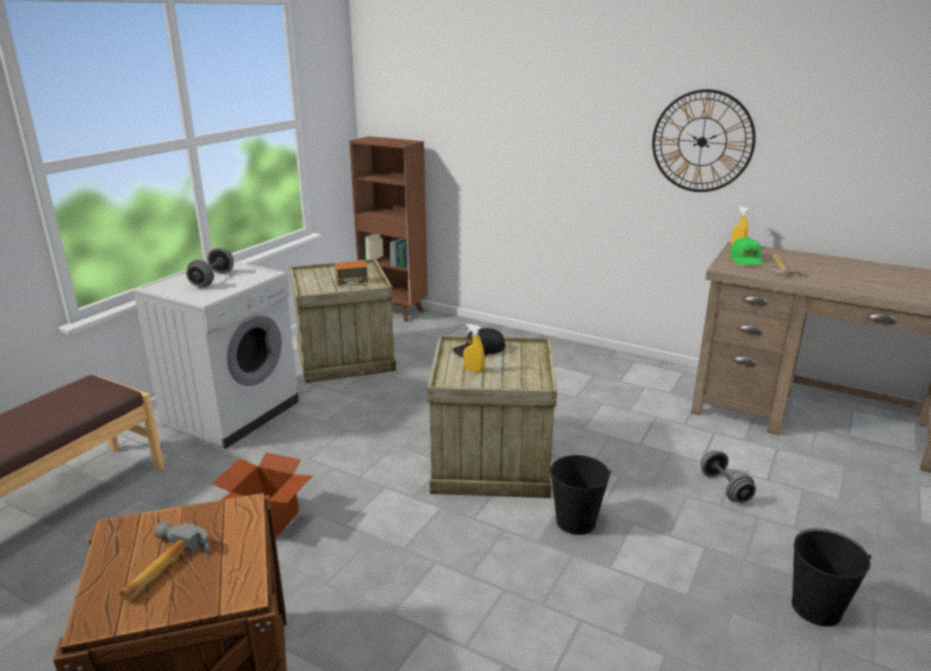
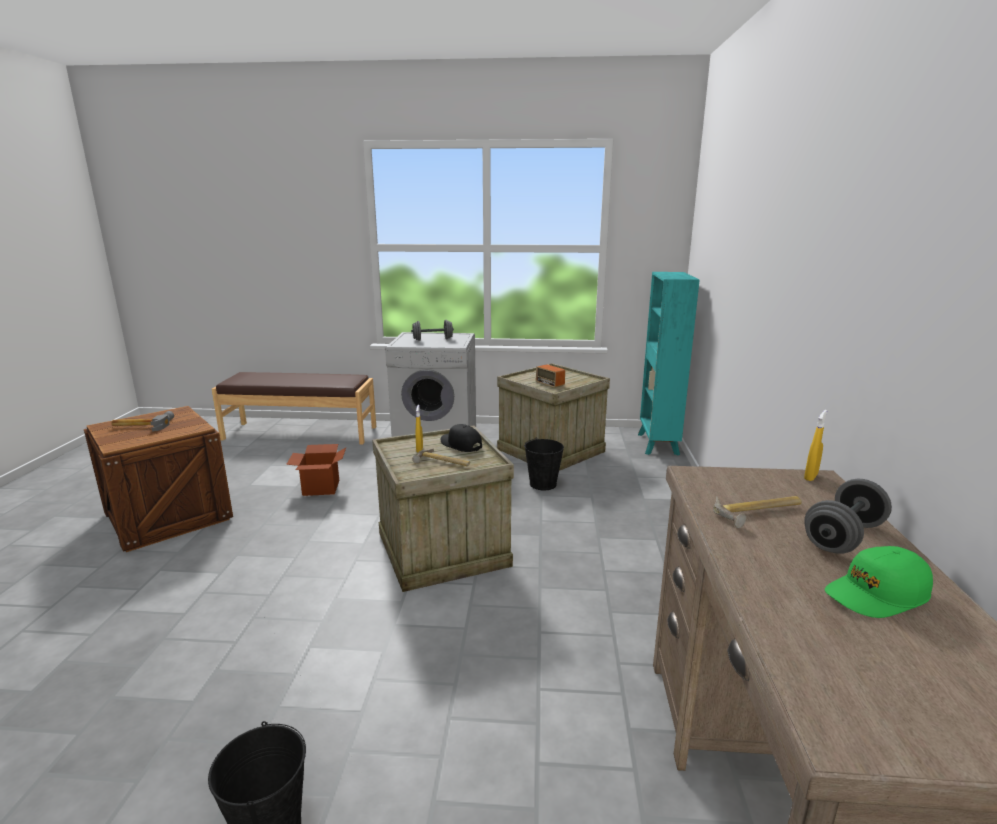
camera: 65 degrees right, 5 degrees down
brown bookcase [349,136,428,322] -> turquoise bookcase [638,272,700,455]
black bucket [550,455,611,535] -> black bucket moved to [524,437,564,490]
wall clock [652,89,756,192] -> none
grey dumbbell [700,450,756,503] -> grey dumbbell moved to [804,479,892,554]
green cap [730,237,763,265] -> green cap moved to [825,546,933,618]
none -> hammer [412,448,470,466]

